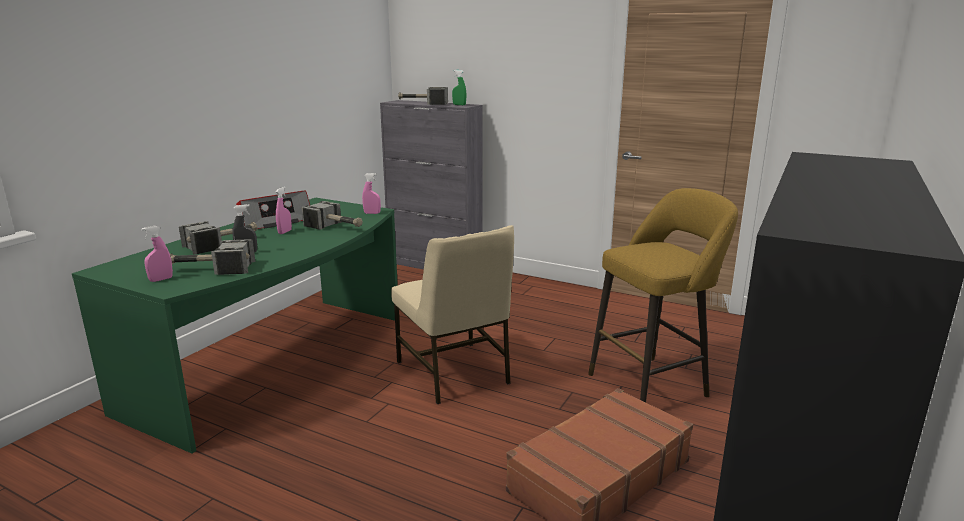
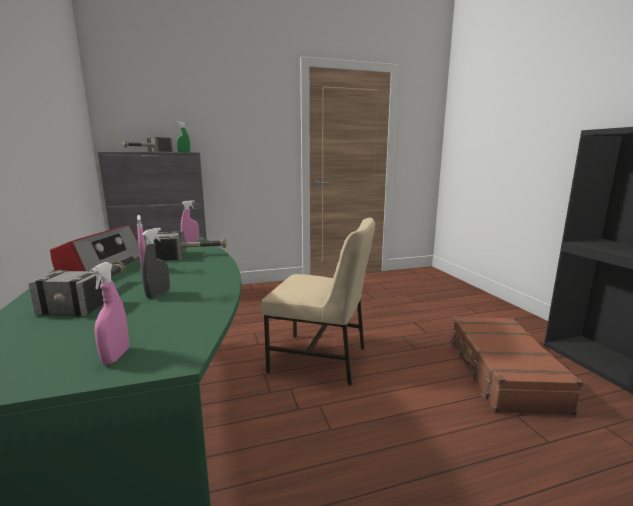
camera: 45 degrees left, 5 degrees down
hammer [170,239,255,275] -> none
yellow stool [588,188,738,402] -> none

